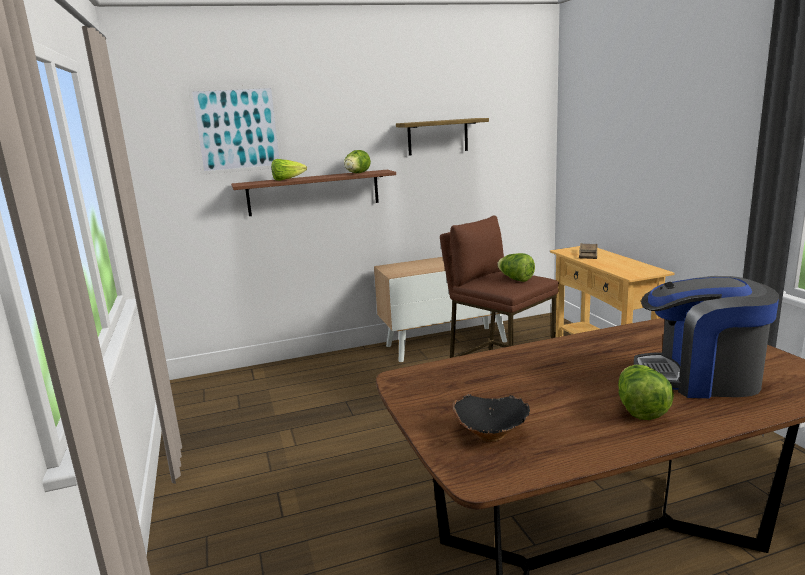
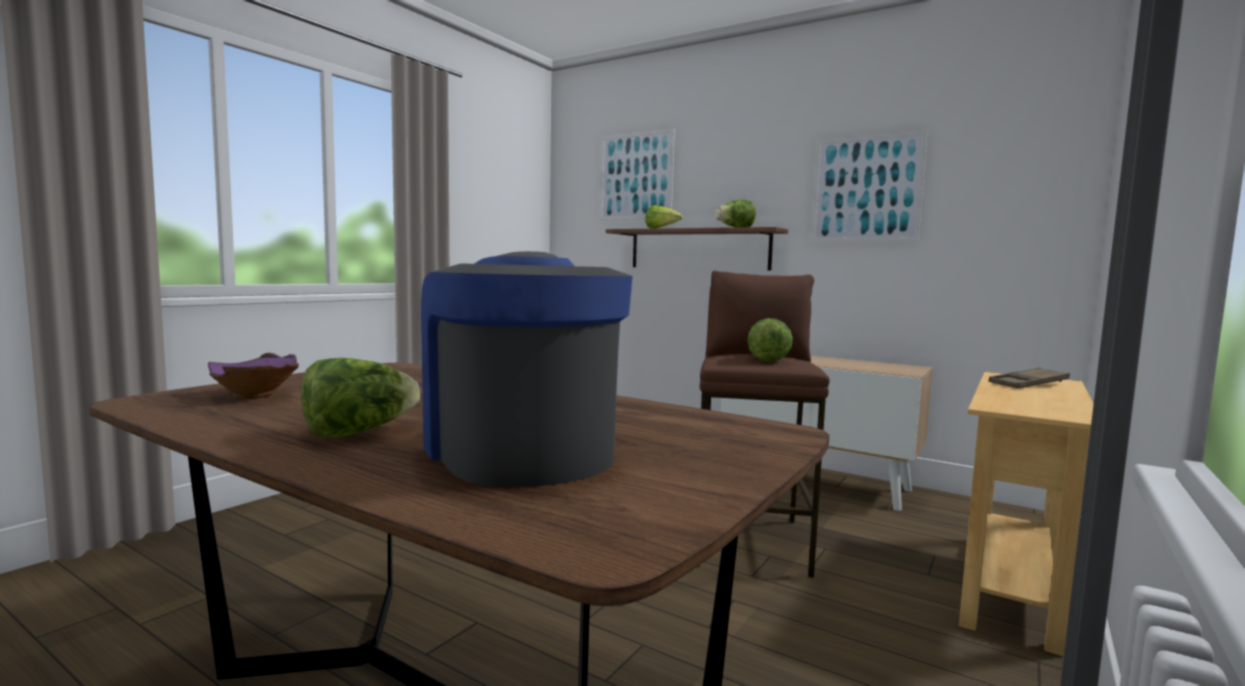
camera: 50 degrees right, 10 degrees down
shelf [396,118,489,156] -> picture [811,131,927,242]
black bowl [452,394,530,442] -> purple bowl [208,353,299,399]

